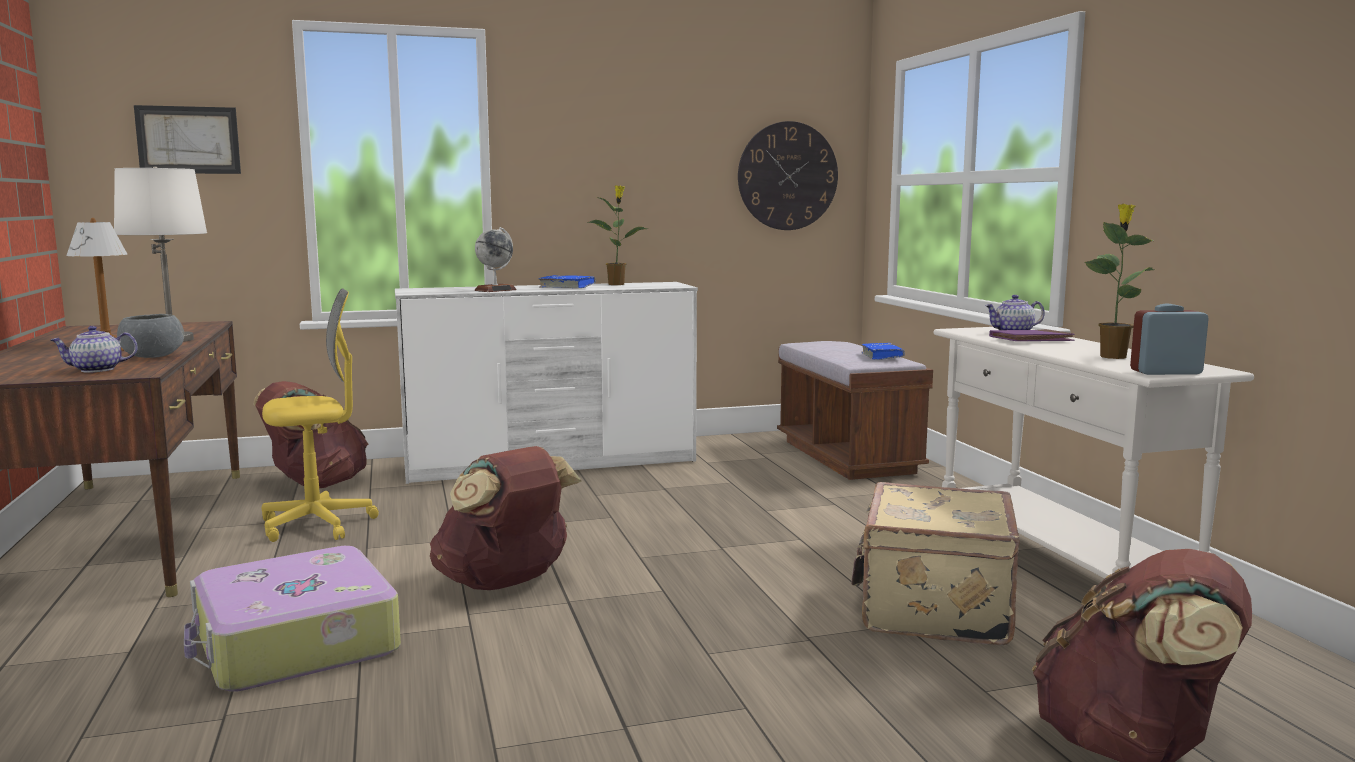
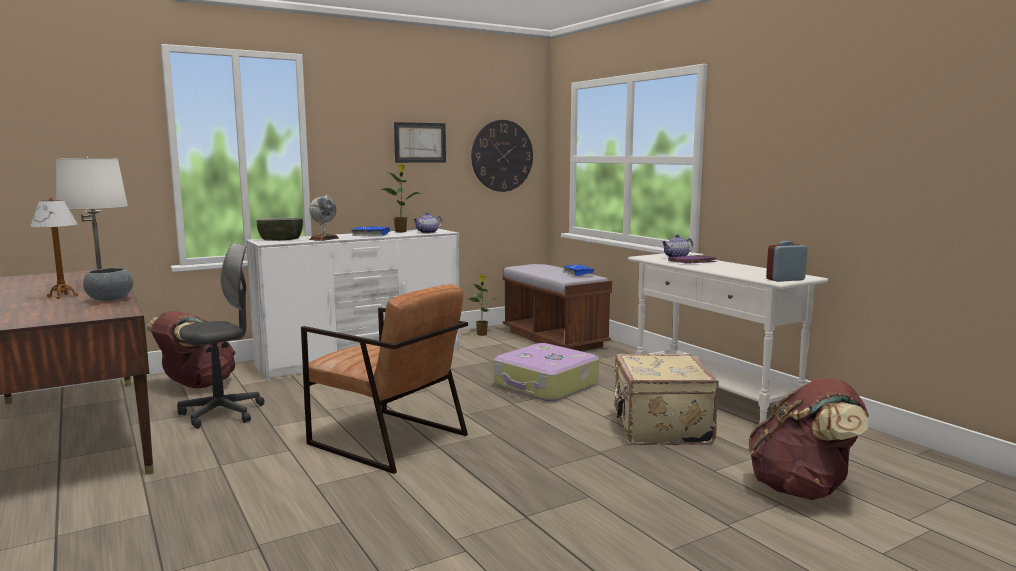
camera: 15 degrees left, 0 degrees up
teapot [50,326,138,373] -> teapot moved to [413,212,442,233]
picture [134,105,241,174] -> picture moved to [394,122,446,163]
suitcase [184,546,401,692] -> suitcase moved to [494,343,599,402]
yellow office chair [262,288,379,542] -> grey office chair [177,243,265,429]
brown backpack [430,446,581,590] -> brown armchair [301,284,468,474]
potted plant [1085,204,1155,359] -> potted plant moved to [469,275,497,336]
none -> bowl [257,218,303,241]

